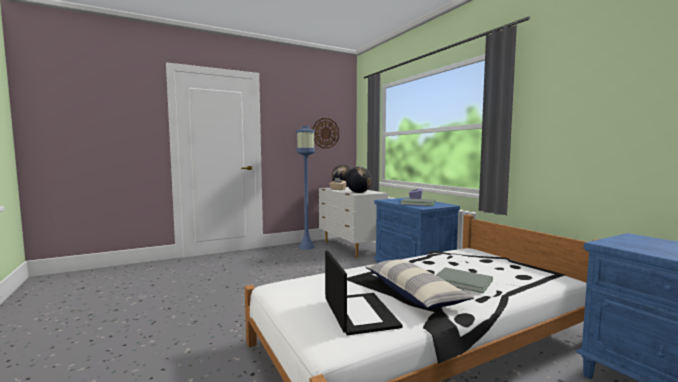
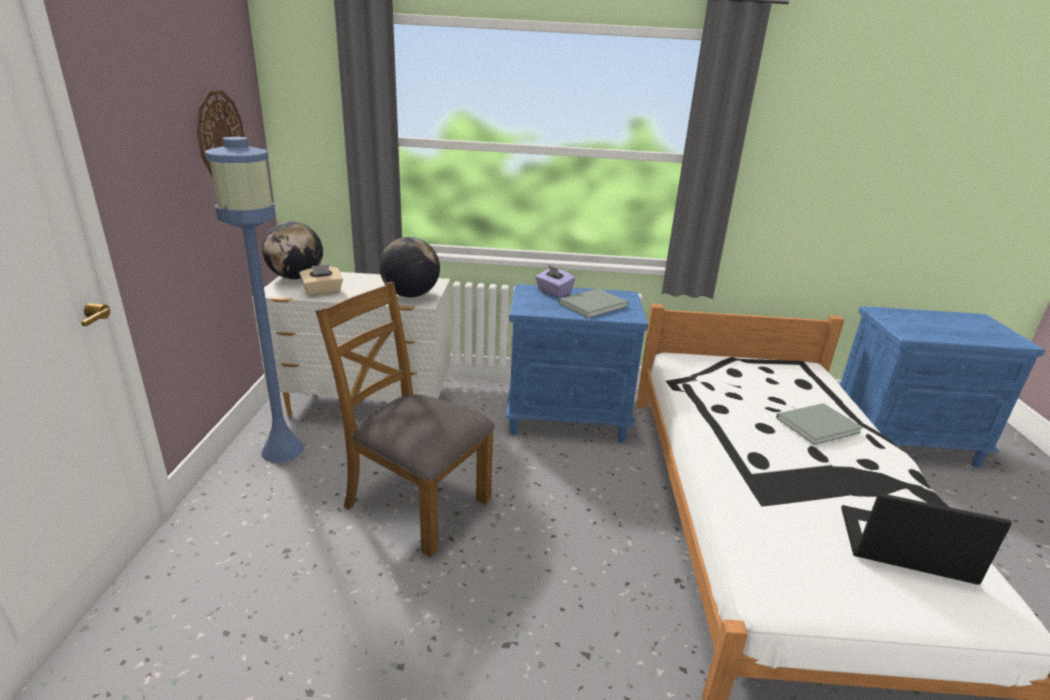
camera: 60 degrees left, 20 degrees up
pillow [366,259,474,309] -> none
none -> brown chair [315,282,495,557]

